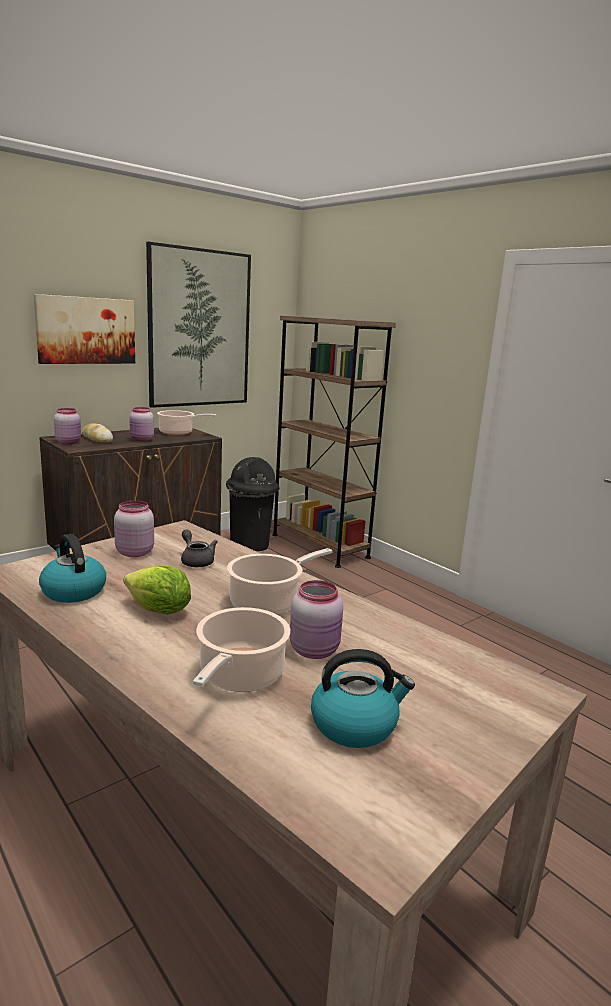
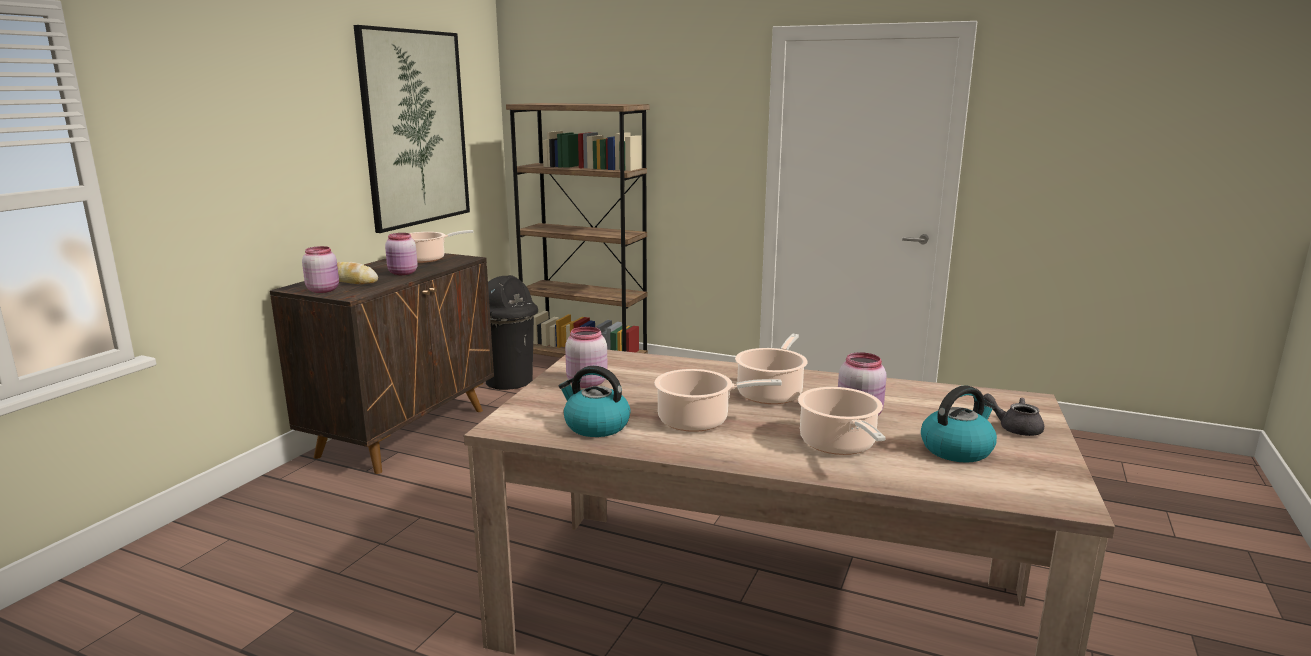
camera: 25 degrees left, 0 degrees up
picture [34,294,135,364] -> none
lettuce [124,565,191,615] -> cooking pot [654,369,782,432]
grey teapot [181,529,218,567] -> grey teapot moved to [983,393,1044,436]

